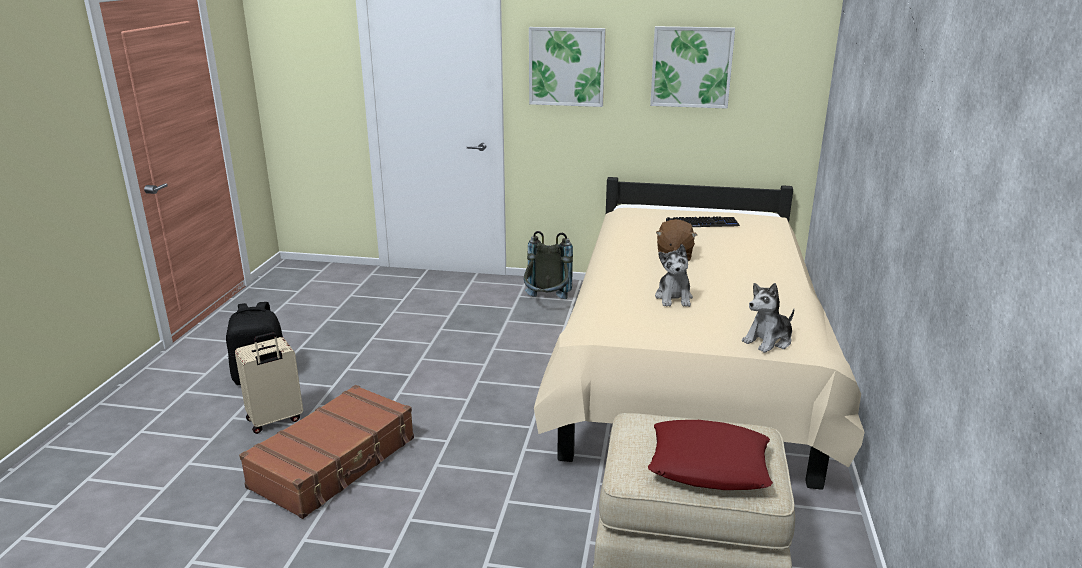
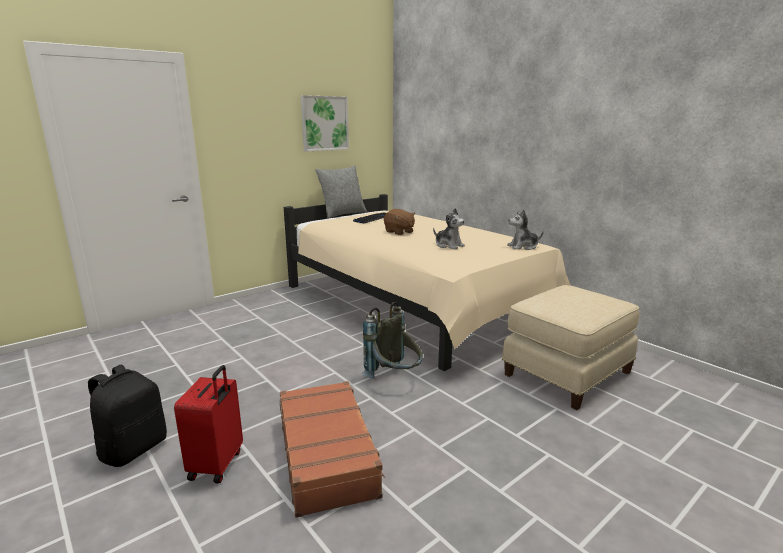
camera: 50 degrees left, 5 degrees down
beige suitcase [235,332,303,434] -> red suitcase [174,365,243,484]
grey backpack [524,231,573,299] -> grey backpack moved to [362,302,423,379]
picture [529,27,606,107] -> none
red pillow [648,420,773,490] -> none
plush toy [742,283,794,353] -> plush toy turned 75 degrees clockwise [507,210,543,250]
none -> grey pillow [315,166,367,219]

